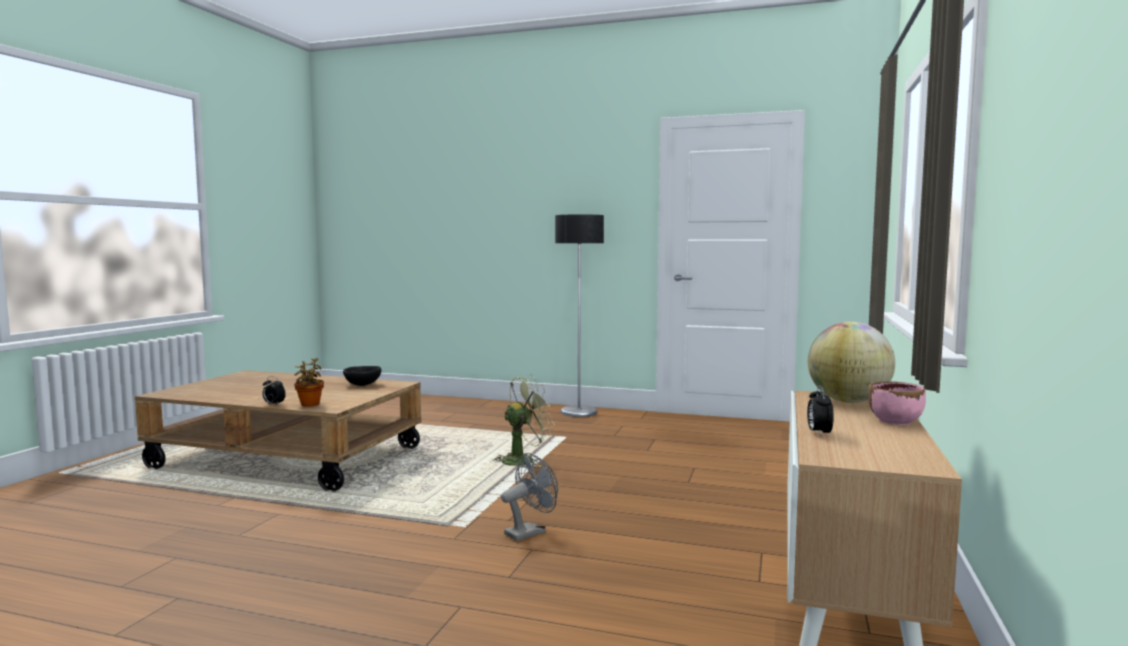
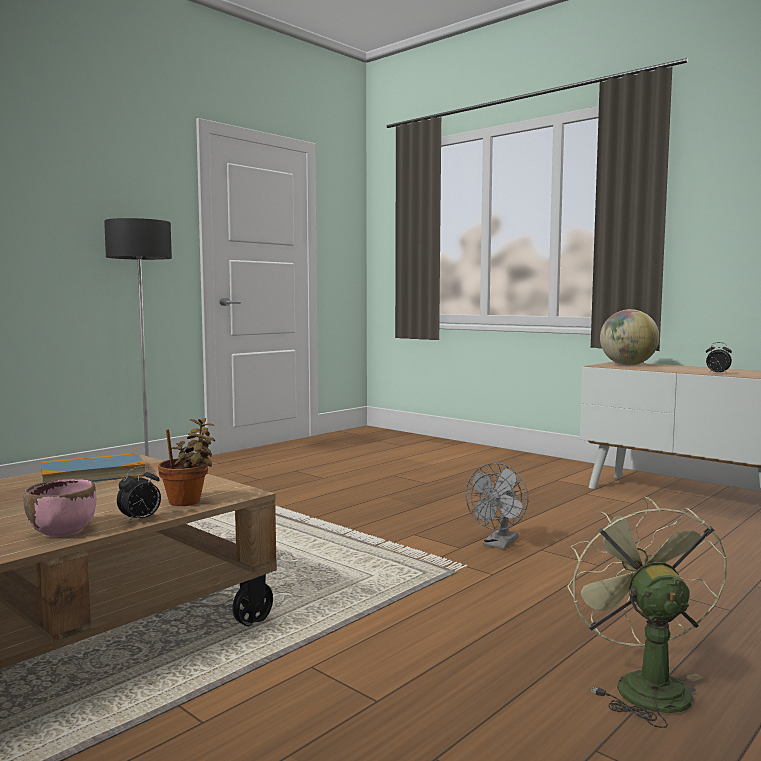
camera: 65 degrees left, 0 degrees up
black bowl [343,366,381,386] -> book [41,453,146,482]
green fan [490,375,555,467] -> green fan moved to [567,497,727,728]
grey fan [501,453,558,541] -> grey fan turned 135 degrees counterclockwise [466,463,528,549]
pink bowl [868,381,926,425] -> pink bowl moved to [23,479,97,537]

